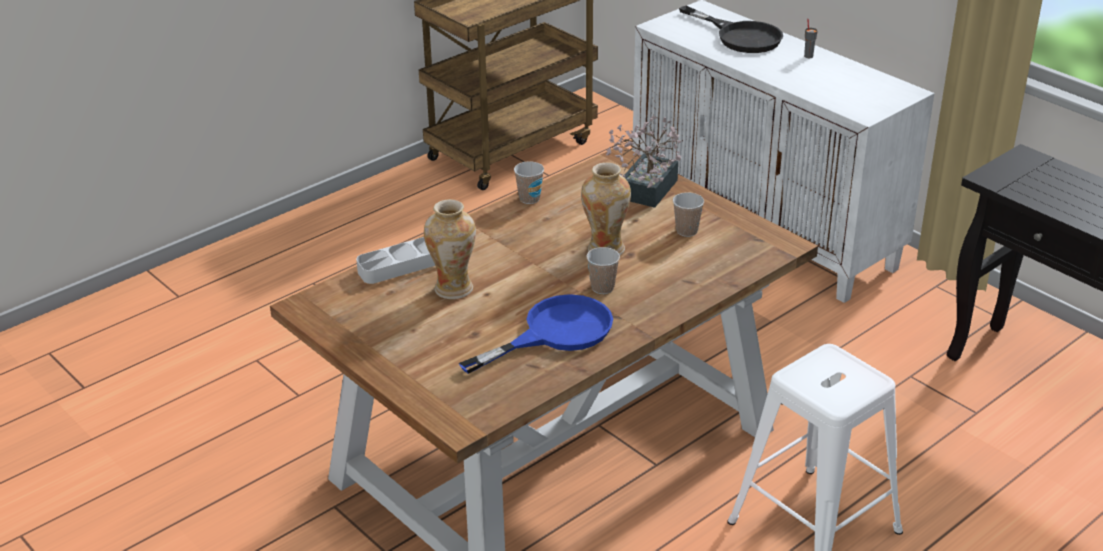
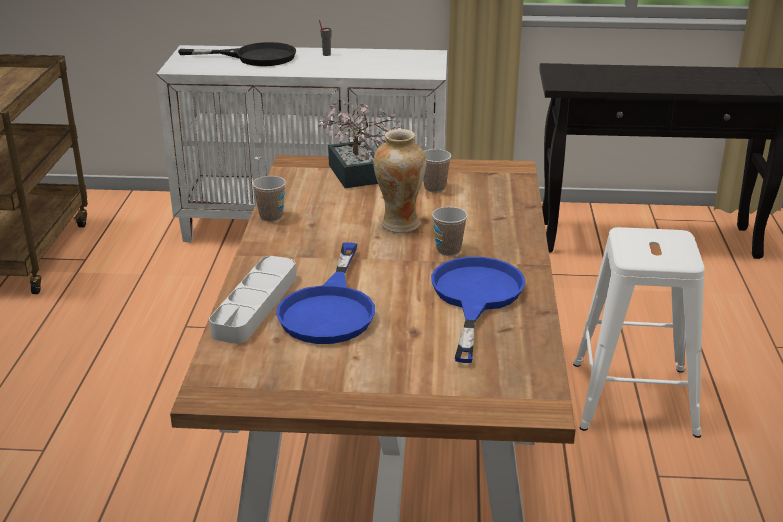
camera: 45 degrees left, 5 degrees down
vase [424,199,476,299] -> blue frying pan [276,243,375,344]

